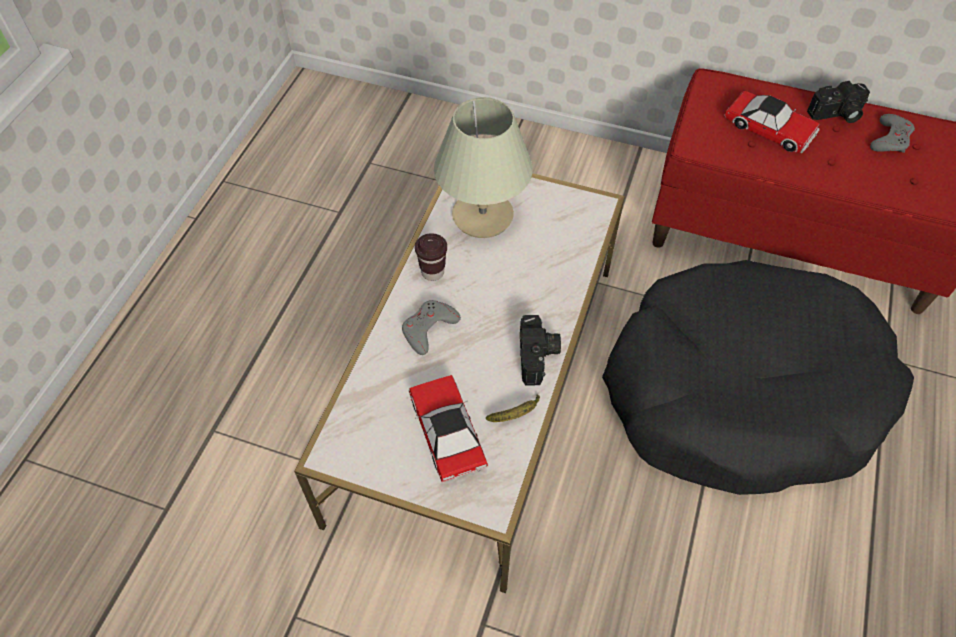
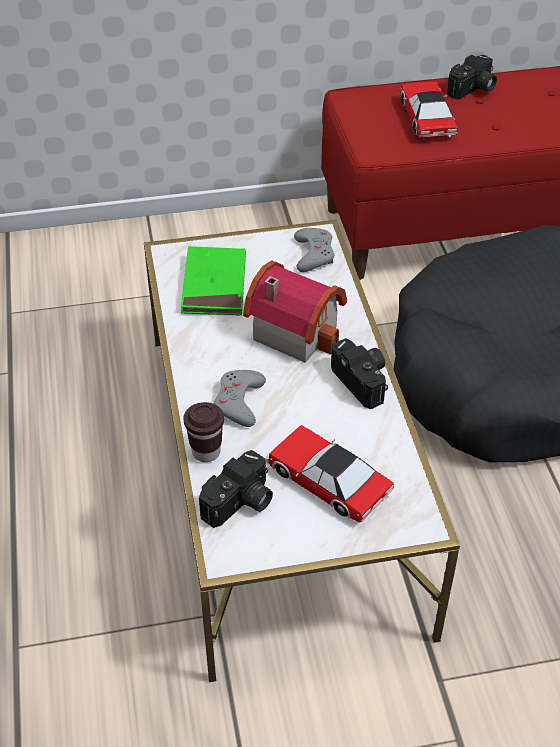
camera: 30 degrees left, 10 degrees down
brown cup [415,233,447,281] -> brown cup moved to [183,402,224,462]
beige table lamp [434,97,533,238] -> green book [181,246,246,316]
banana [486,394,540,422] -> none
toy car [724,91,820,154] -> toy car turned 105 degrees counterclockwise [400,82,458,137]
grey game controller [870,114,915,153] -> grey game controller moved to [294,228,334,272]
none -> camera [199,450,273,528]
none -> toy house [243,260,347,363]

